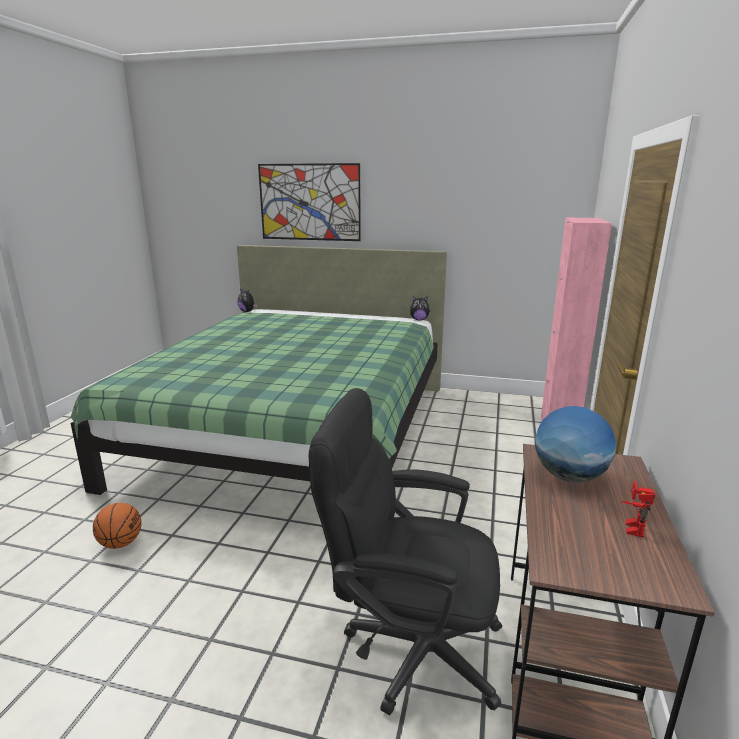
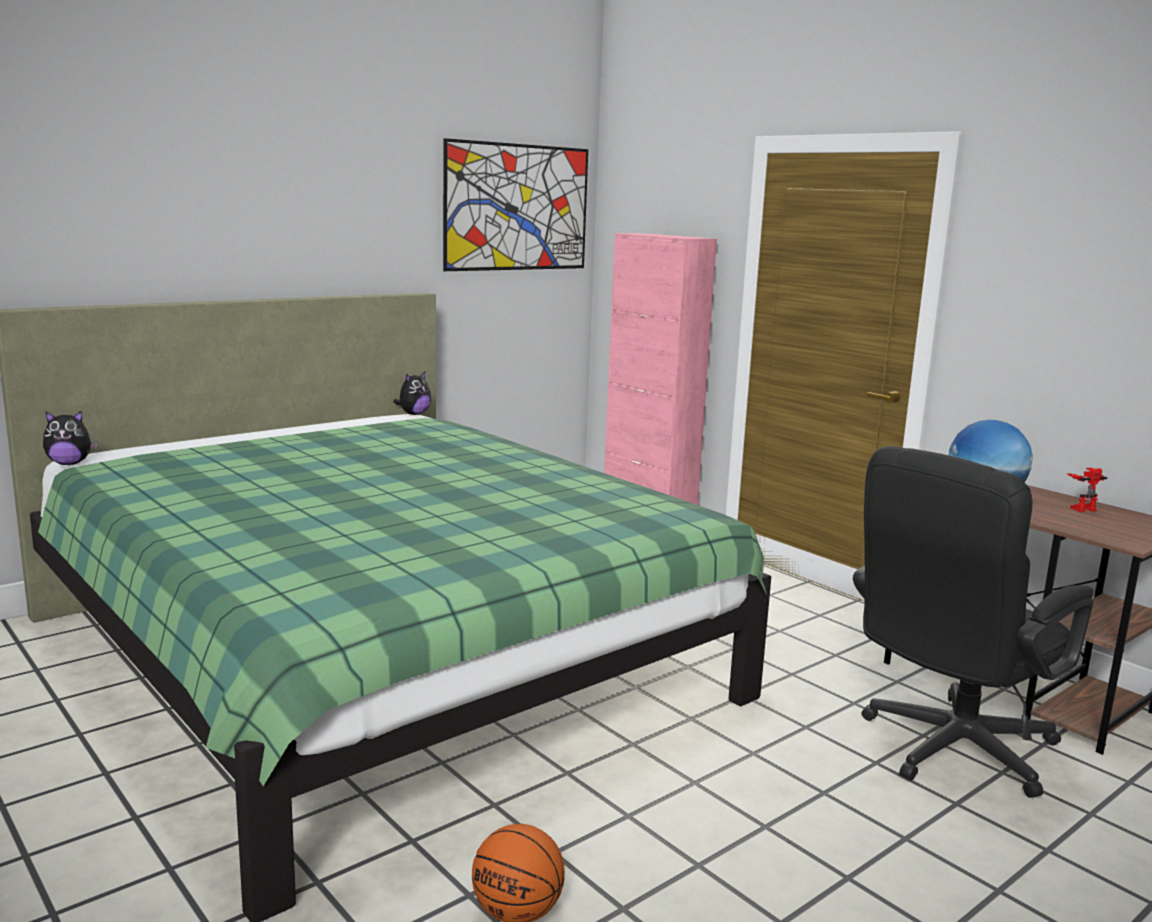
camera: 55 degrees left, 5 degrees down
picture [258,163,361,241] -> picture moved to [443,138,588,271]
toy robot [622,481,655,538] -> toy robot turned 105 degrees clockwise [1067,468,1107,512]

